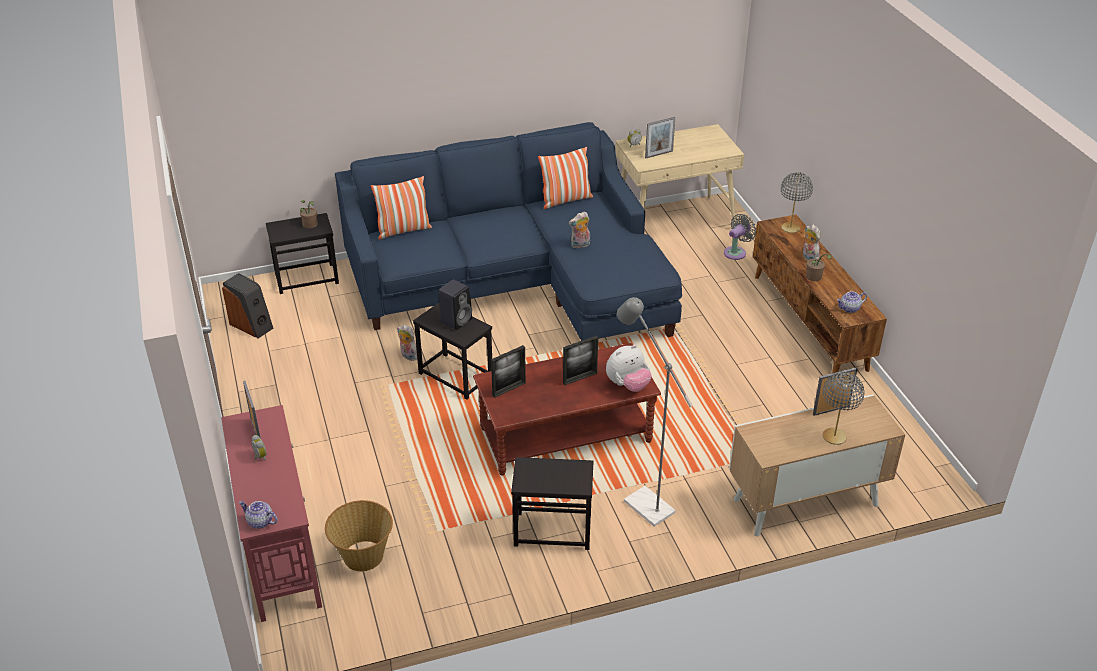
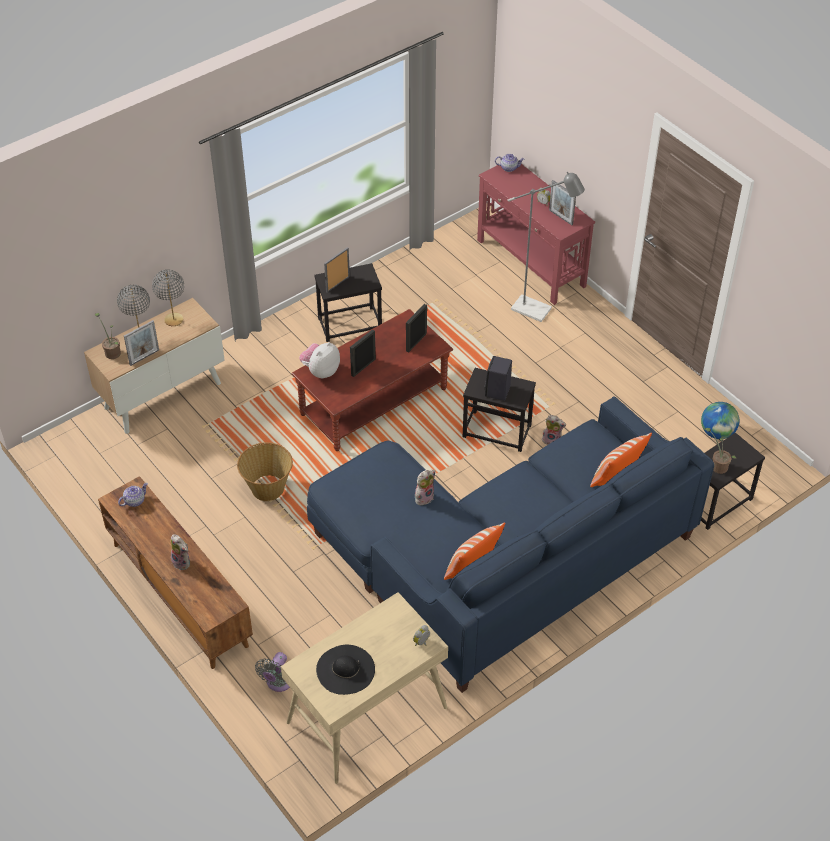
camera: 160 degrees right, 10 degrees up
speaker [222,273,274,338] -> globe [701,402,740,439]
basket [325,500,393,571] -> basket moved to [237,442,293,501]
grey floor lamp [617,297,693,527] -> grey floor lamp moved to [507,172,585,322]
picture frame [645,117,675,158] -> picture frame moved to [324,247,350,292]
grey table lamp [781,172,813,233] -> grey table lamp moved to [152,269,184,326]
potted plant [806,251,831,281] -> potted plant moved to [95,313,121,359]
none -> black hat [316,645,375,695]

